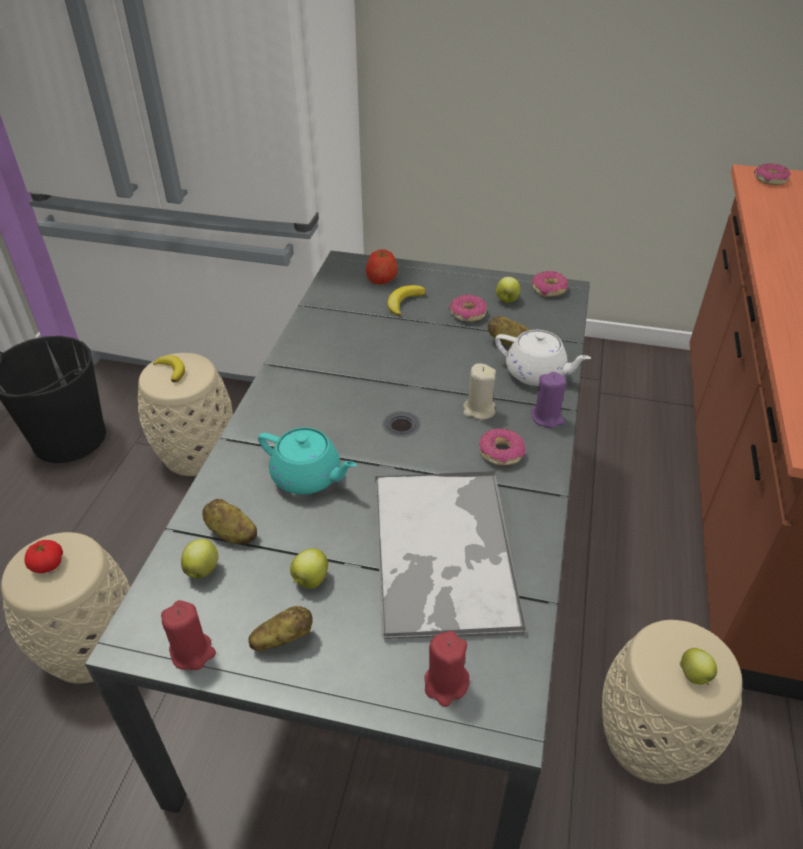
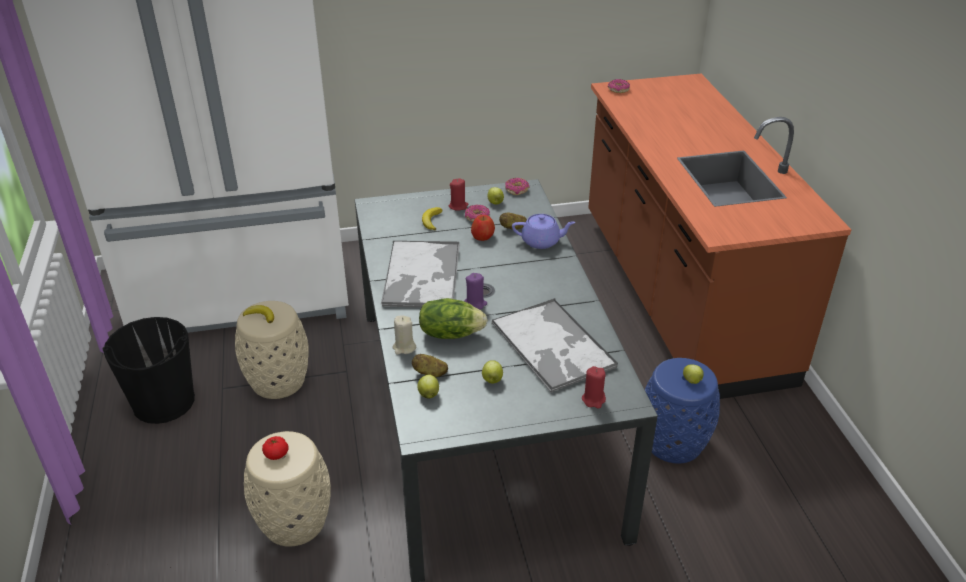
camera: 25 degrees left, 5 degrees down
red candle [161,600,216,670] -> red candle moved to [449,179,468,211]
potato [249,606,313,651] -> none
turquoise teapot [258,427,357,494] -> lettuce [419,298,488,339]
apple [366,249,398,285] -> apple moved to [471,215,495,241]
beige candle [463,363,496,420] -> beige candle moved to [393,315,416,355]
donut [479,428,525,465] -> none
white teapot [495,330,591,386] -> purple teapot [512,214,575,249]
purple candle [531,372,567,429] -> purple candle moved to [464,273,487,310]
beige stool [602,620,742,784] -> blue stool [645,358,720,464]
none -> tray [381,240,460,308]

